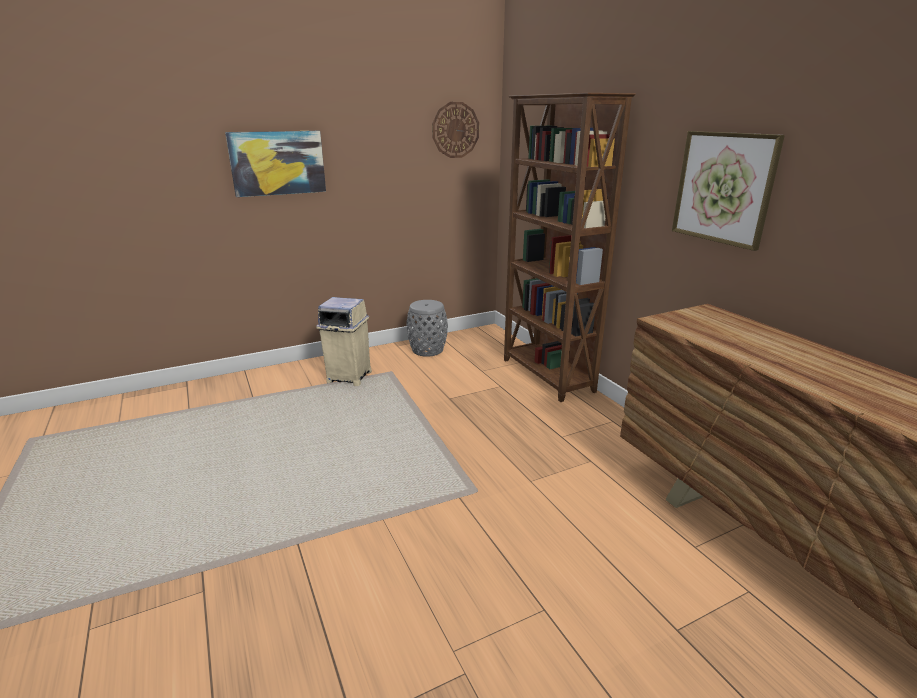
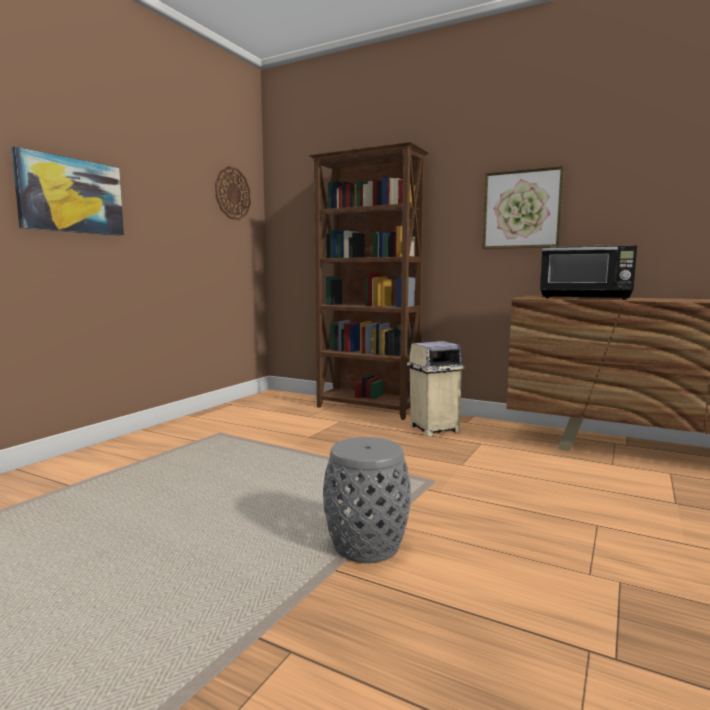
camera: 35 degrees left, 15 degrees down
beige trash can [316,297,372,386] -> beige trash can moved to [407,341,465,437]
grey stool [406,300,448,357] -> grey stool moved to [323,437,411,563]
none -> black microwave [540,246,637,300]

